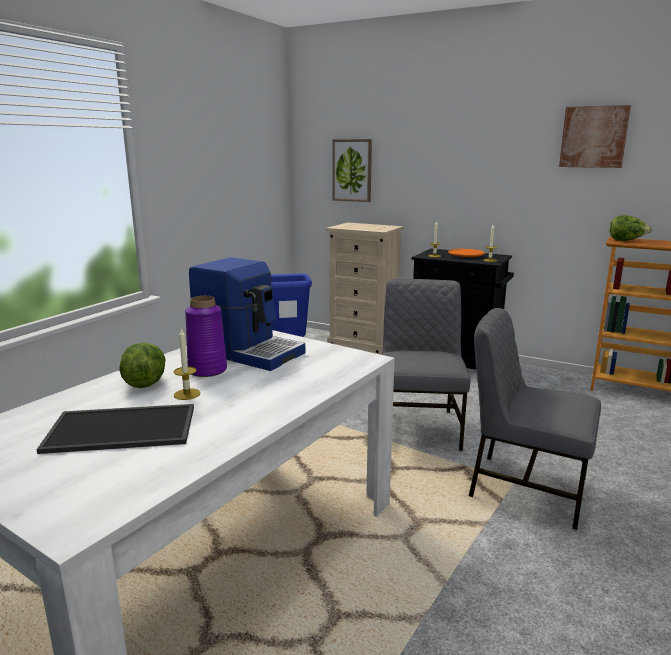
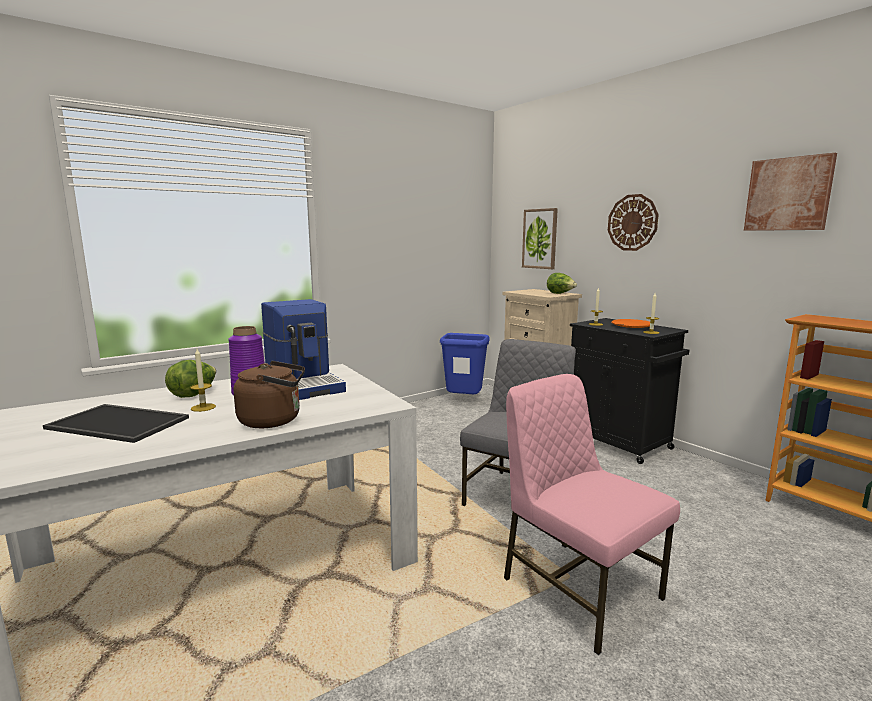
camera: 25 degrees right, 5 degrees down
grey chair [469,308,601,530] -> pink chair [504,374,680,655]
lettuce [610,215,652,241] -> lettuce moved to [547,273,577,294]
none -> brown kettle [233,361,305,429]
none -> wall clock [608,194,659,251]

